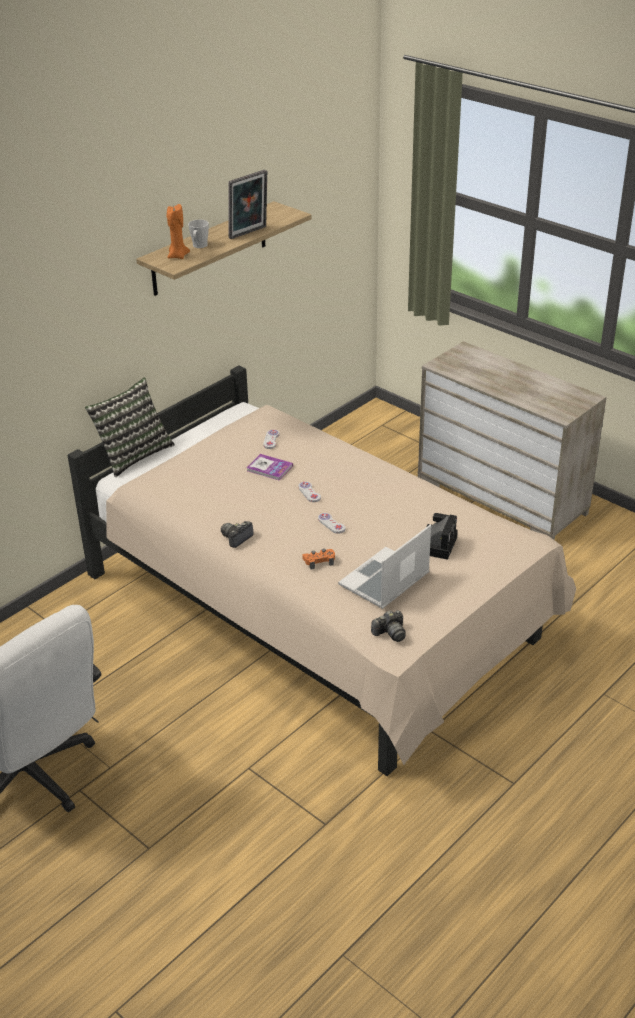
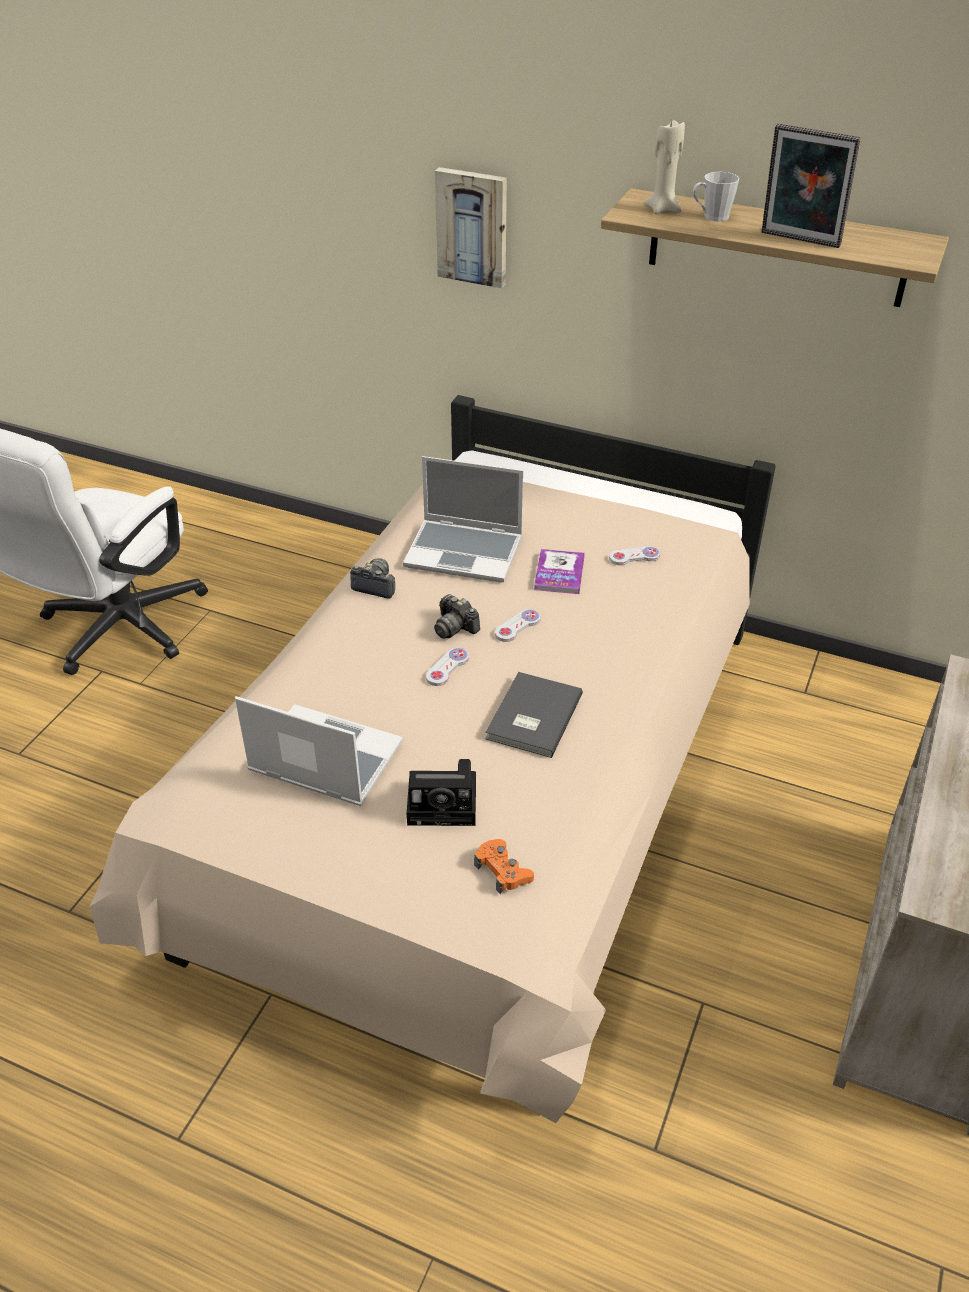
camera: 70 degrees right, 5 degrees up
pillow [85,378,175,477] -> none
orange candle [167,204,190,259] -> beige candle [644,120,685,214]
orange game controller [302,549,335,570] -> orange game controller moved to [474,839,534,894]
camera [371,610,406,642] -> camera moved to [434,594,480,639]
none -> laptop [403,456,523,583]
none -> picture [435,167,507,288]
none -> grey book [486,672,583,758]

